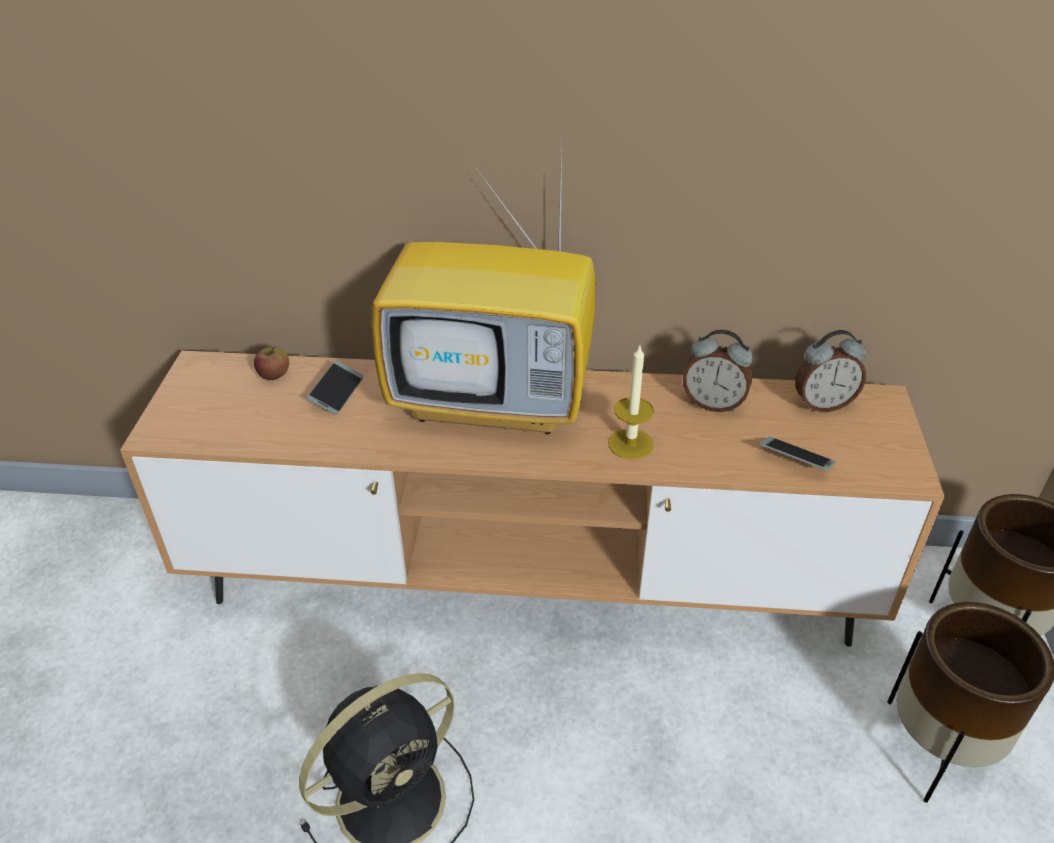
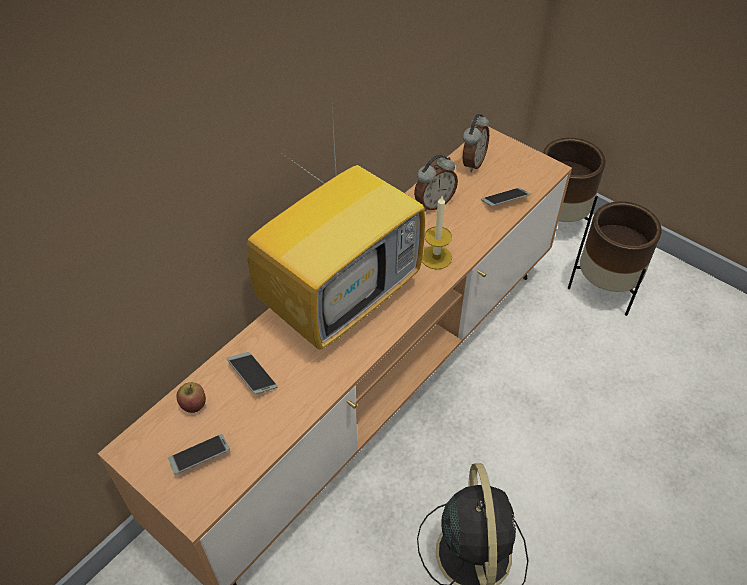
camera: 55 degrees left, 10 degrees up
none -> phone [168,434,230,474]

